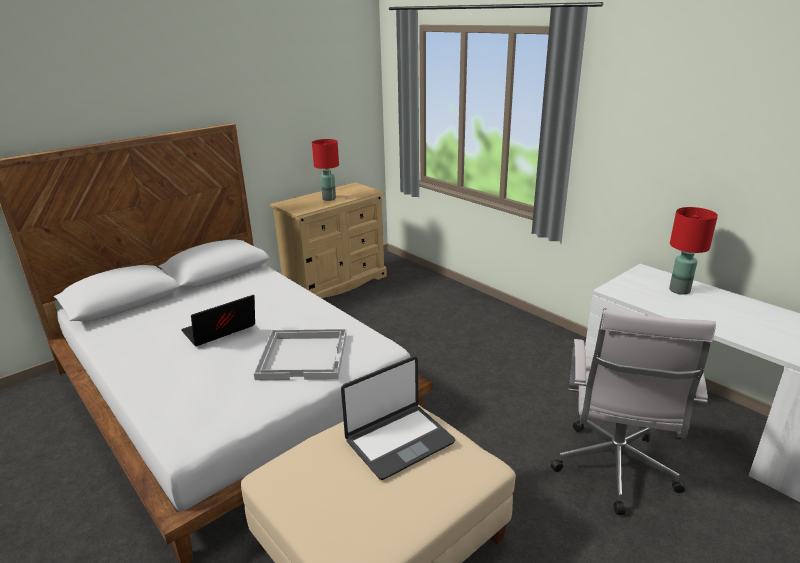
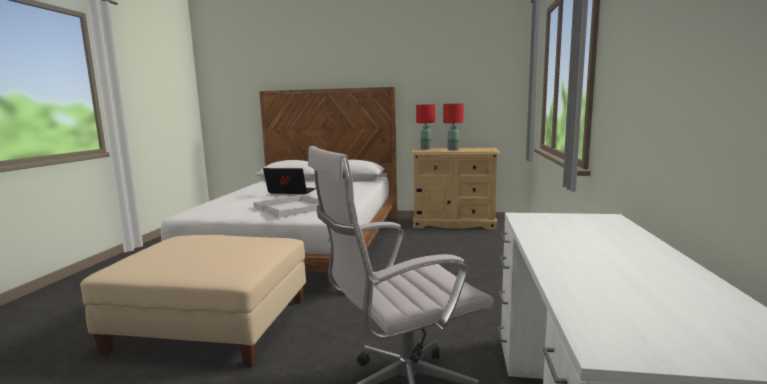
camera: 50 degrees right, 15 degrees down
laptop [341,356,455,480] -> none
red table lamp [669,207,718,295] -> red table lamp moved to [416,104,435,149]

